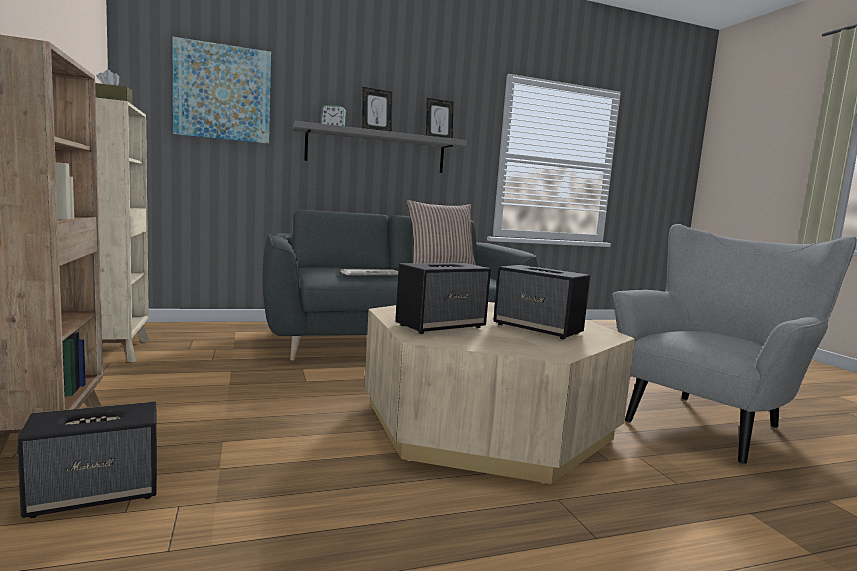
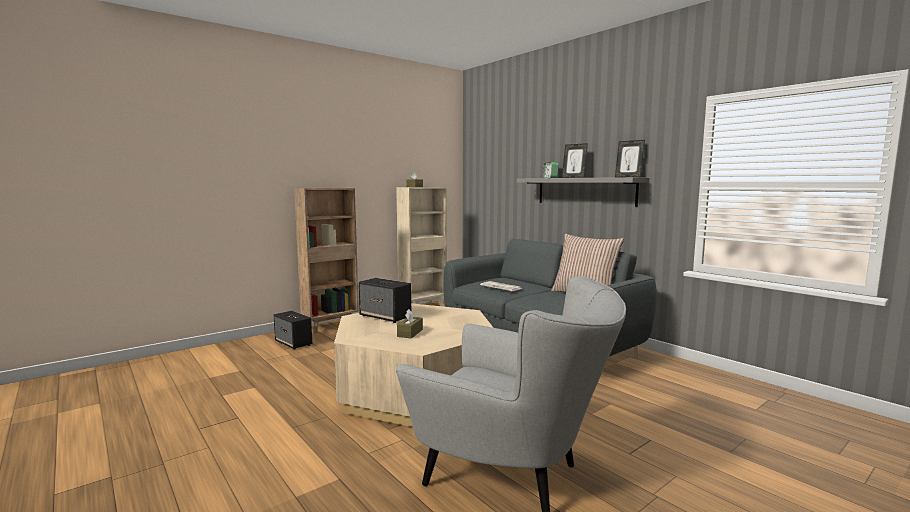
camera: 70 degrees right, 0 degrees up
picture [172,37,271,144] -> none
speaker [493,265,590,340] -> brown tissue box [397,309,423,339]

